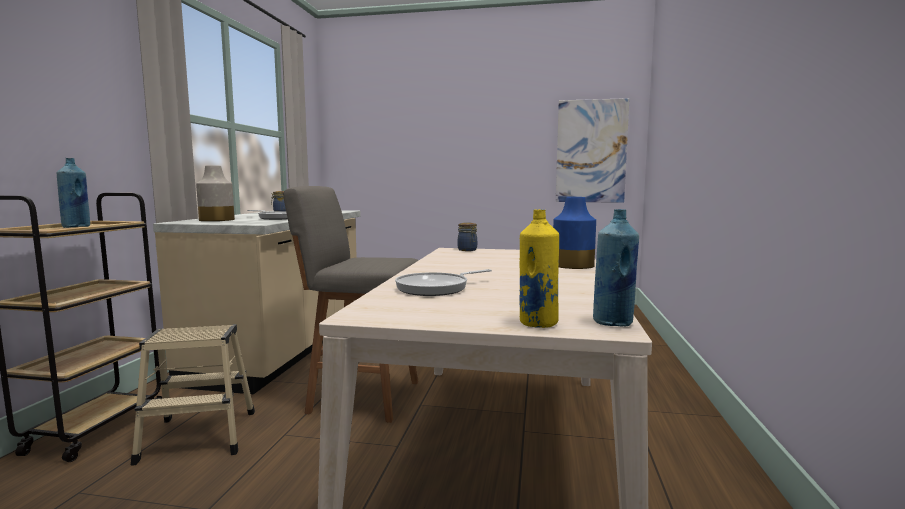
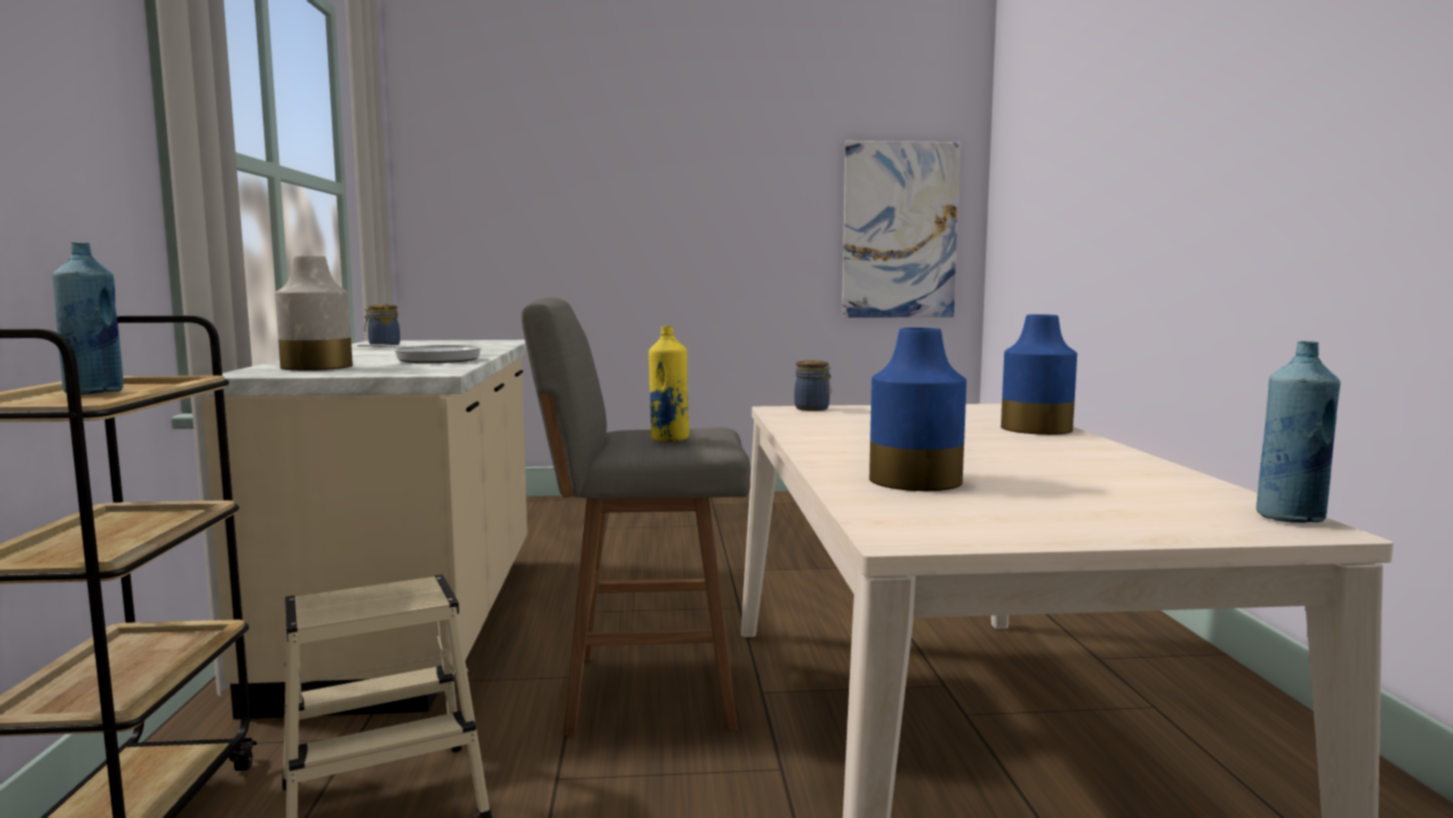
camera: 15 degrees left, 0 degrees up
frying pan [395,269,492,296] -> blue vase [869,328,967,491]
yellow bottle [520,209,559,328] -> yellow bottle moved to [649,326,689,442]

